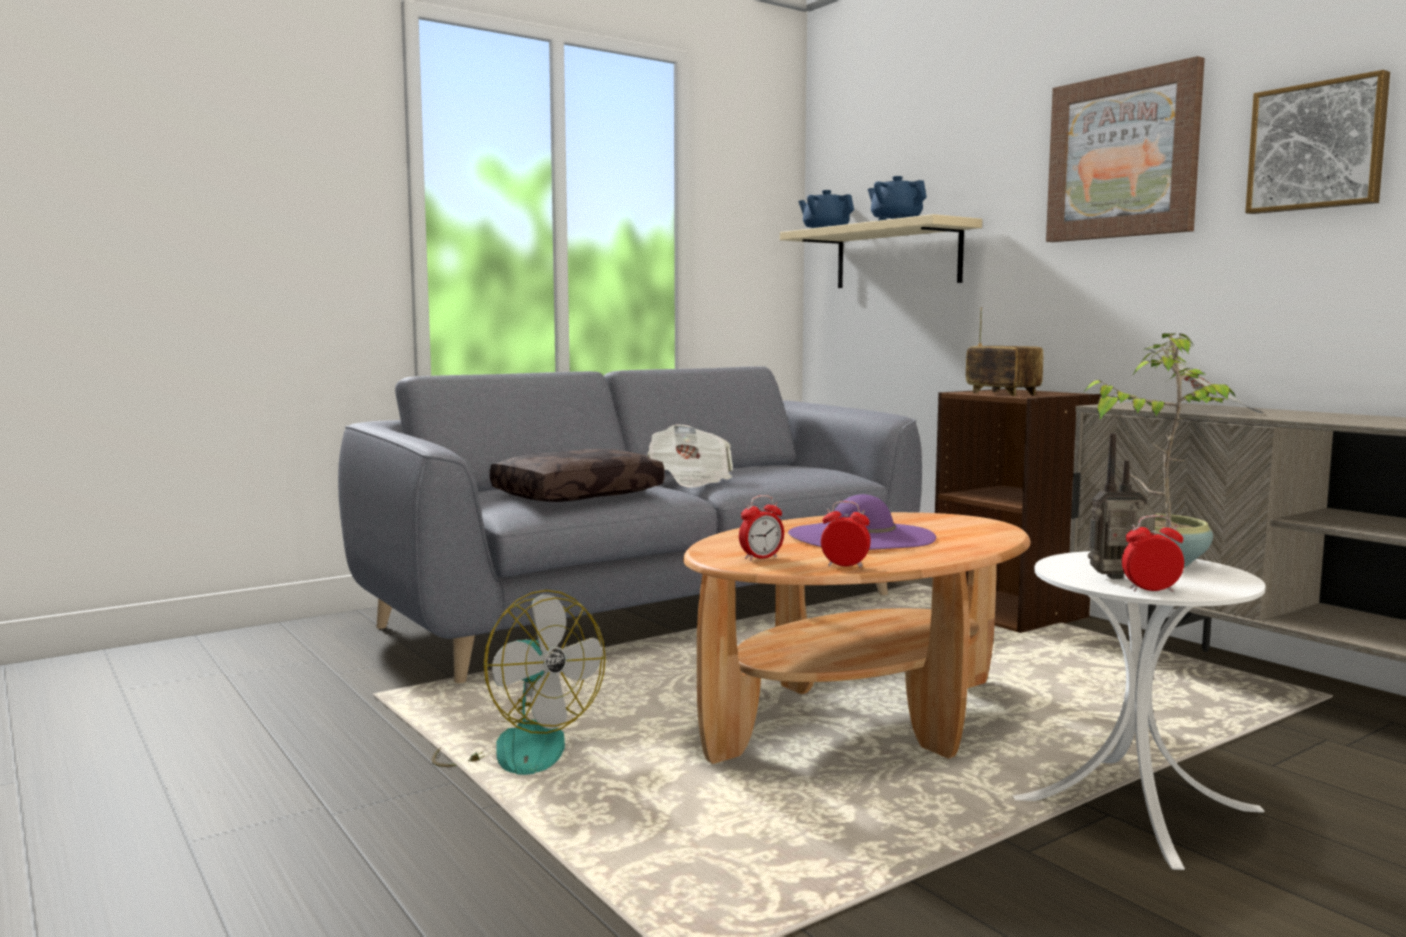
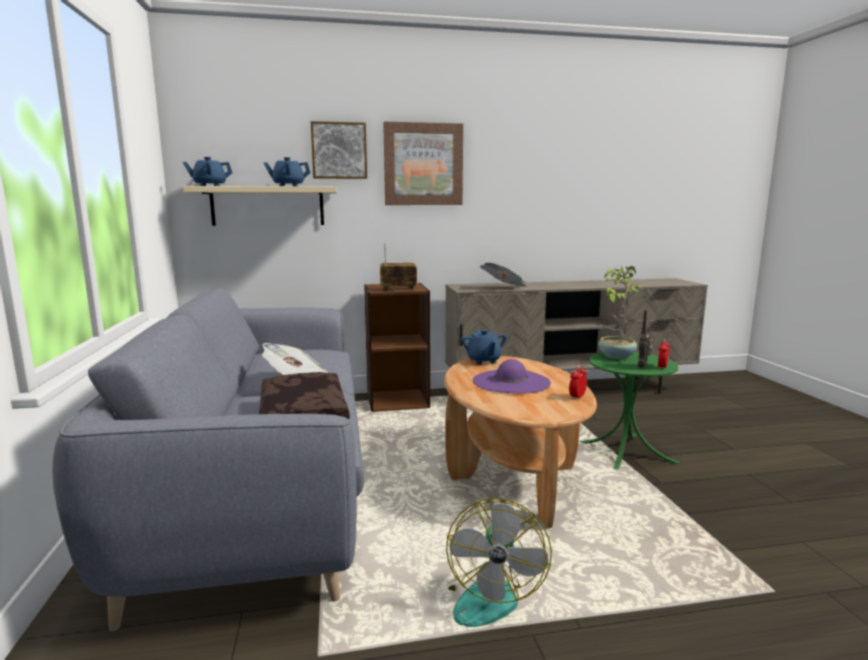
camera: 65 degrees left, 5 degrees up
fan [432,590,606,775] -> fan turned 120 degrees clockwise [446,498,552,627]
alarm clock [739,495,784,561] -> none
white side table [1013,551,1266,870] -> green side table [579,352,679,470]
picture [1245,70,1390,214] -> picture moved to [311,121,367,179]
none -> blue teapot [461,329,507,365]

